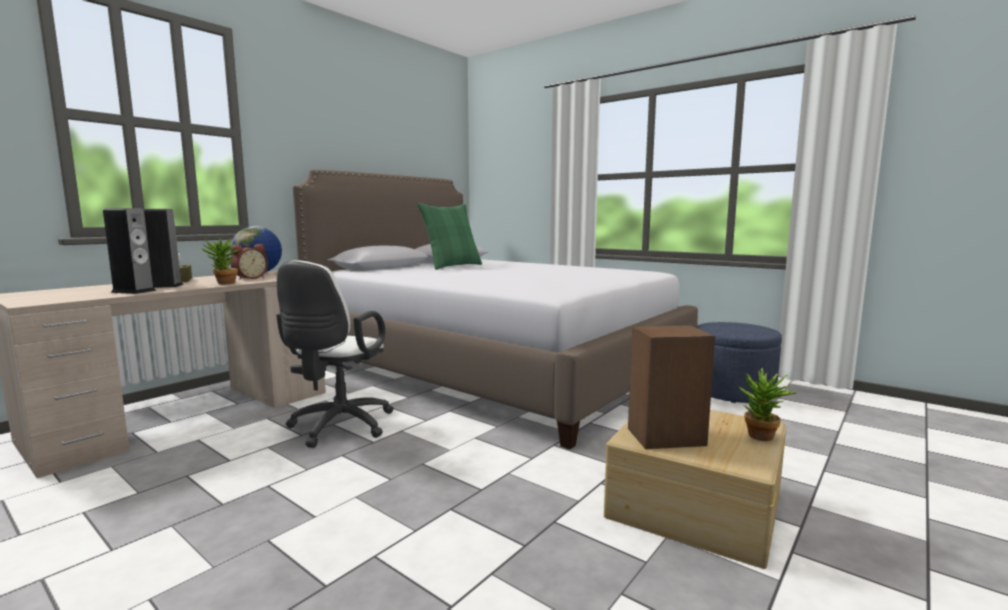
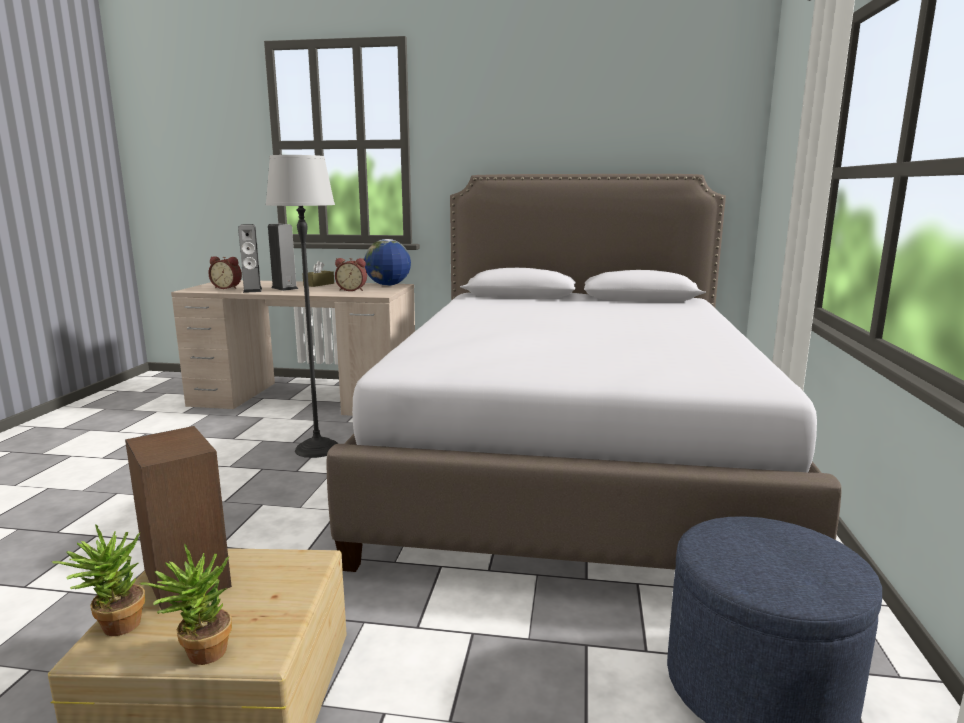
camera: 60 degrees right, 5 degrees up
potted plant [201,238,241,284] -> potted plant moved to [52,524,145,636]
white office chair [276,260,394,448] -> floor lamp [266,155,338,458]
green pillow [417,203,482,270] -> none
none -> alarm clock [208,256,242,289]

